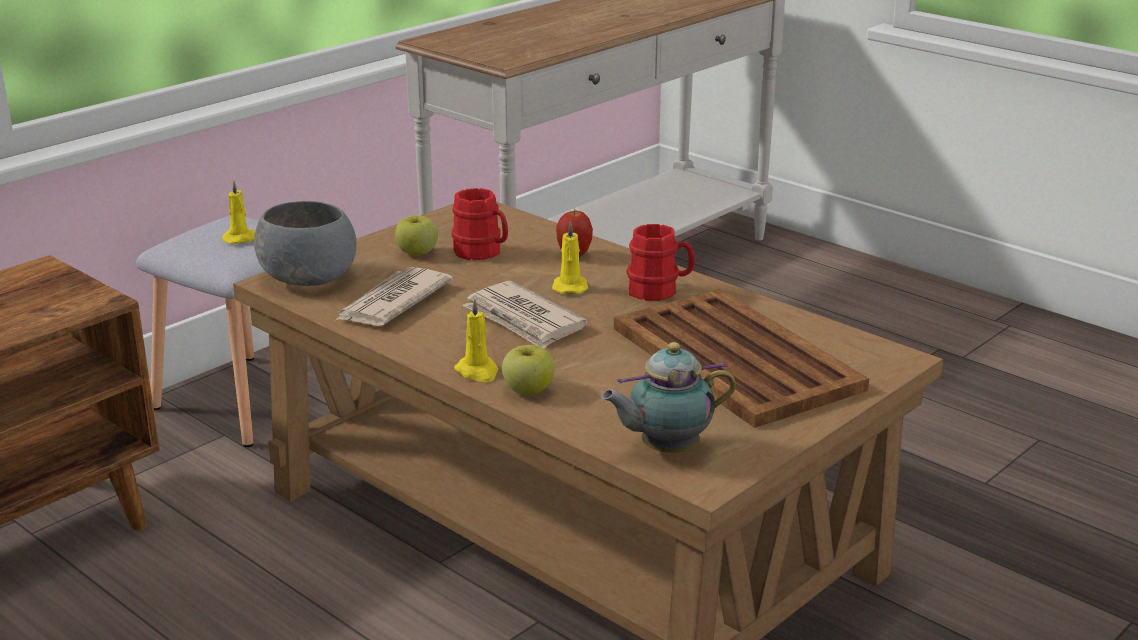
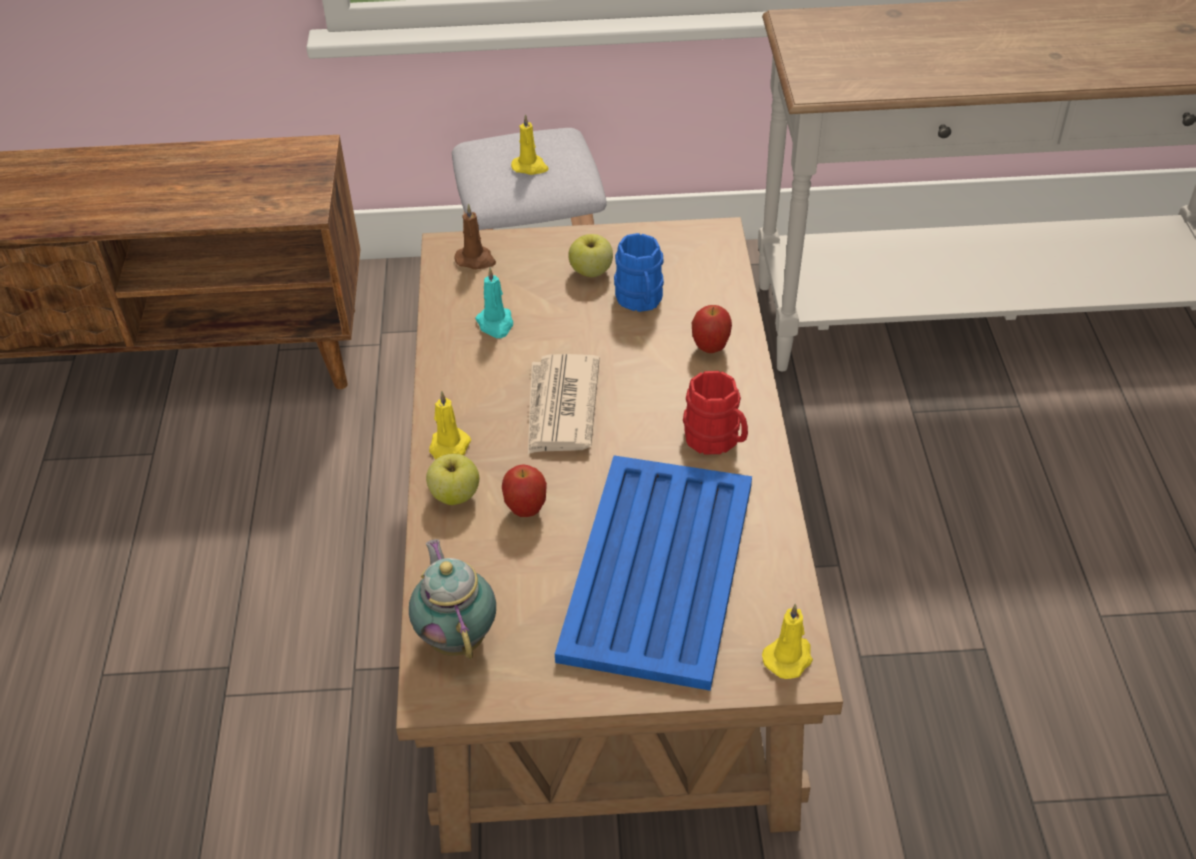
camera: 45 degrees right, 20 degrees up
grey bowl [254,201,357,286] -> brown candle [454,204,496,269]
newspaper [336,267,453,326] -> turquoise candle [475,267,513,338]
red mug [452,188,508,260] -> blue mug [614,233,664,312]
yellow candle [552,221,588,294] -> yellow candle moved to [762,604,813,679]
teapot [601,342,736,453] -> teapot turned 45 degrees clockwise [409,539,496,659]
brown tray [614,289,869,428] -> blue tray [555,455,752,691]
none -> apple [502,464,547,517]

